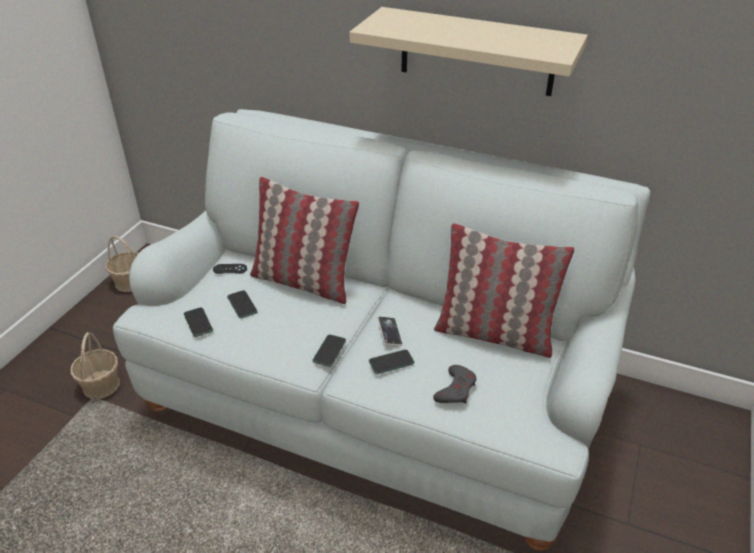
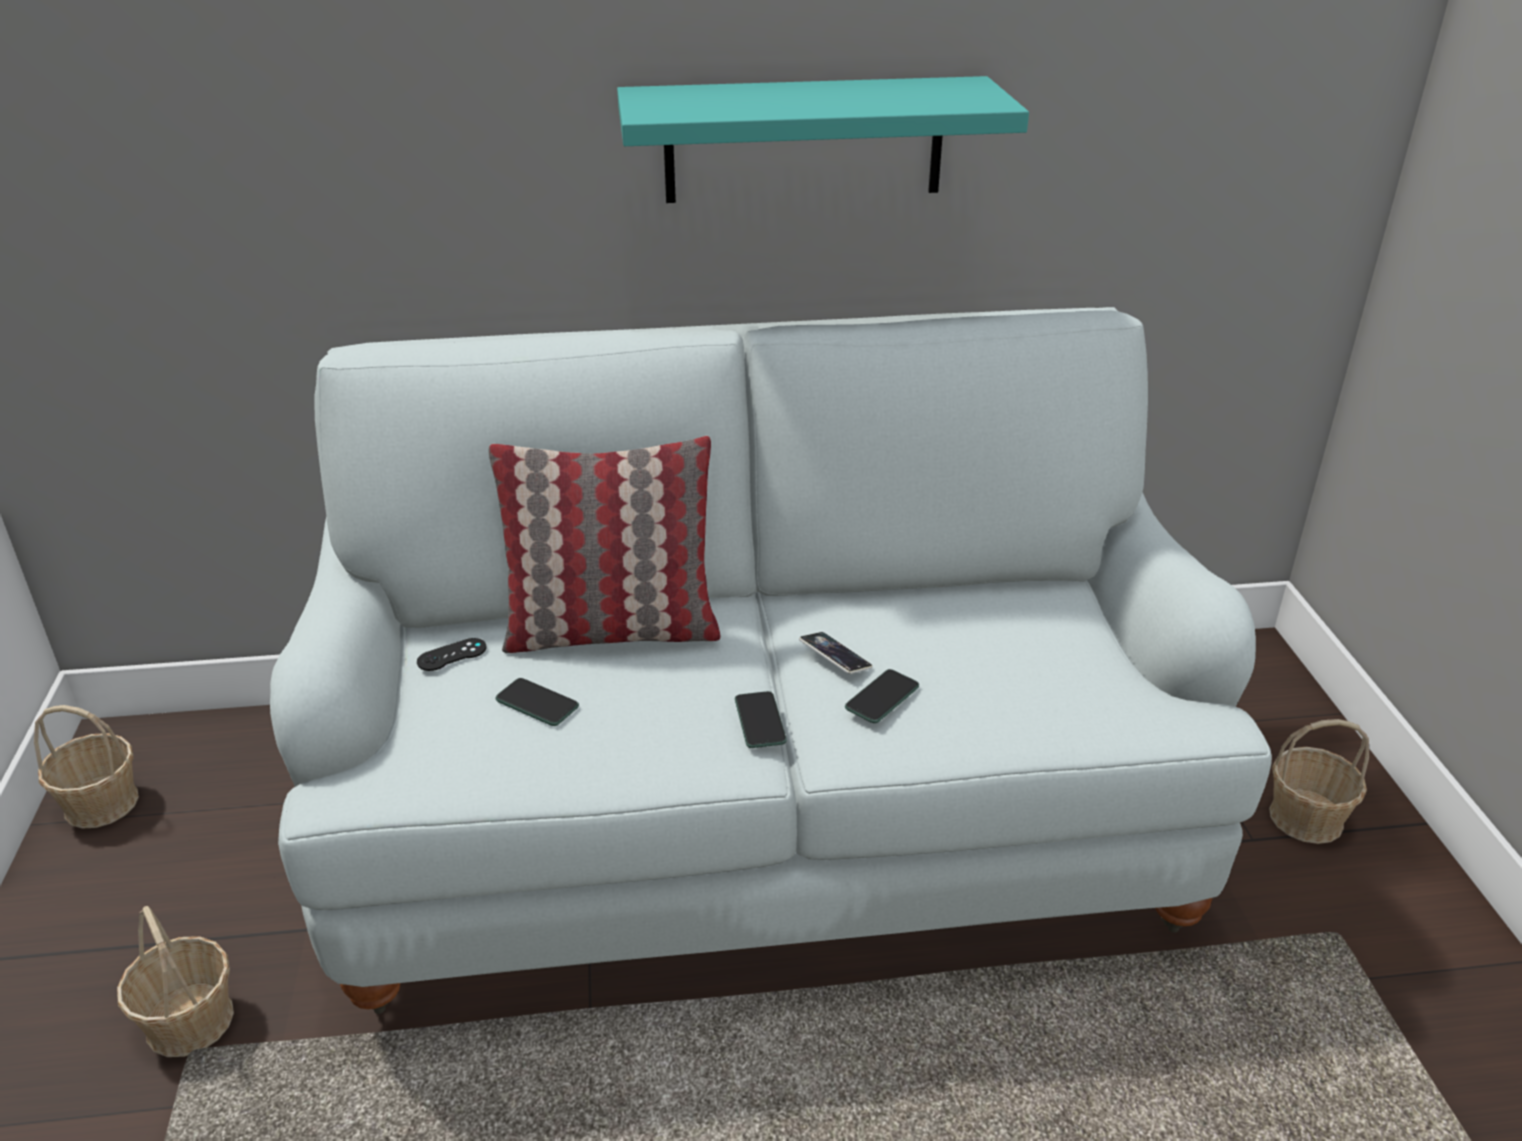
camera: 30 degrees left, 5 degrees down
phone [184,307,213,337] -> none
beige shelf [350,7,588,96] -> turquoise shelf [617,76,1029,203]
grey game controller [433,365,476,404] -> none
pillow [434,223,574,358] -> none
none -> basket [1269,719,1369,844]

